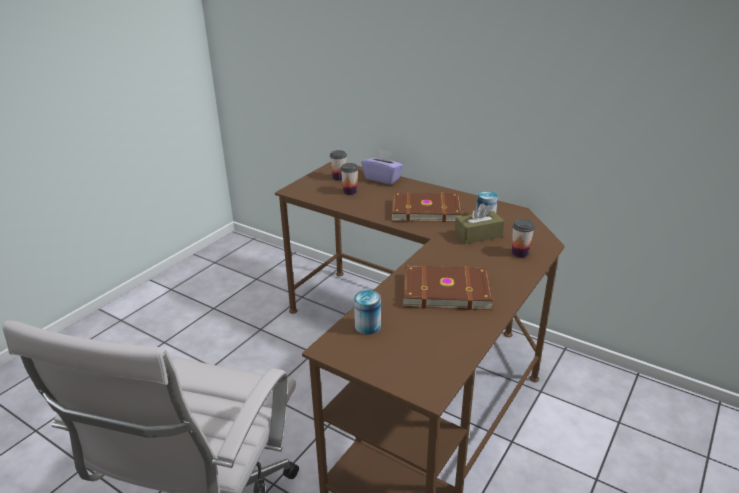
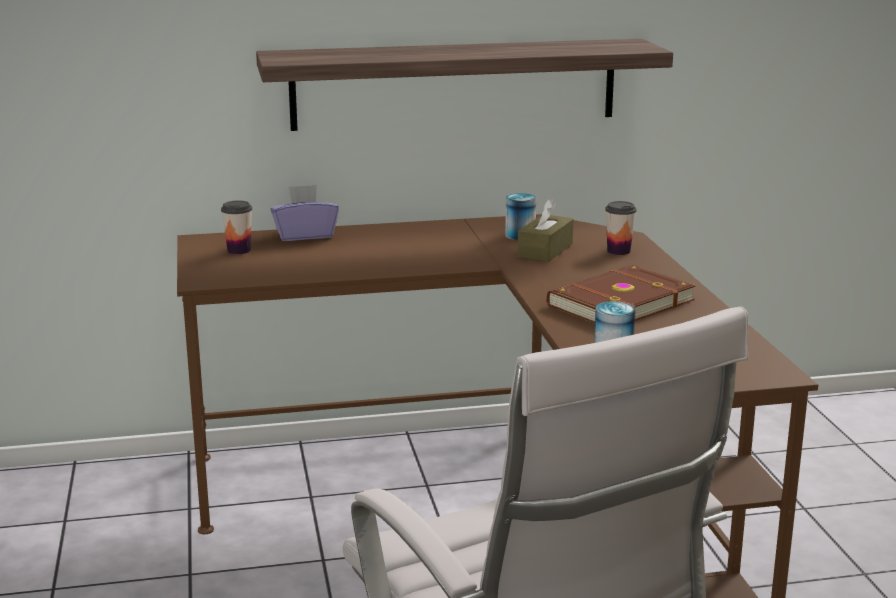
camera: 45 degrees left, 10 degrees down
cup [340,163,359,195] -> none
brown book [392,192,463,223] -> none
none -> shelf [256,39,673,131]

